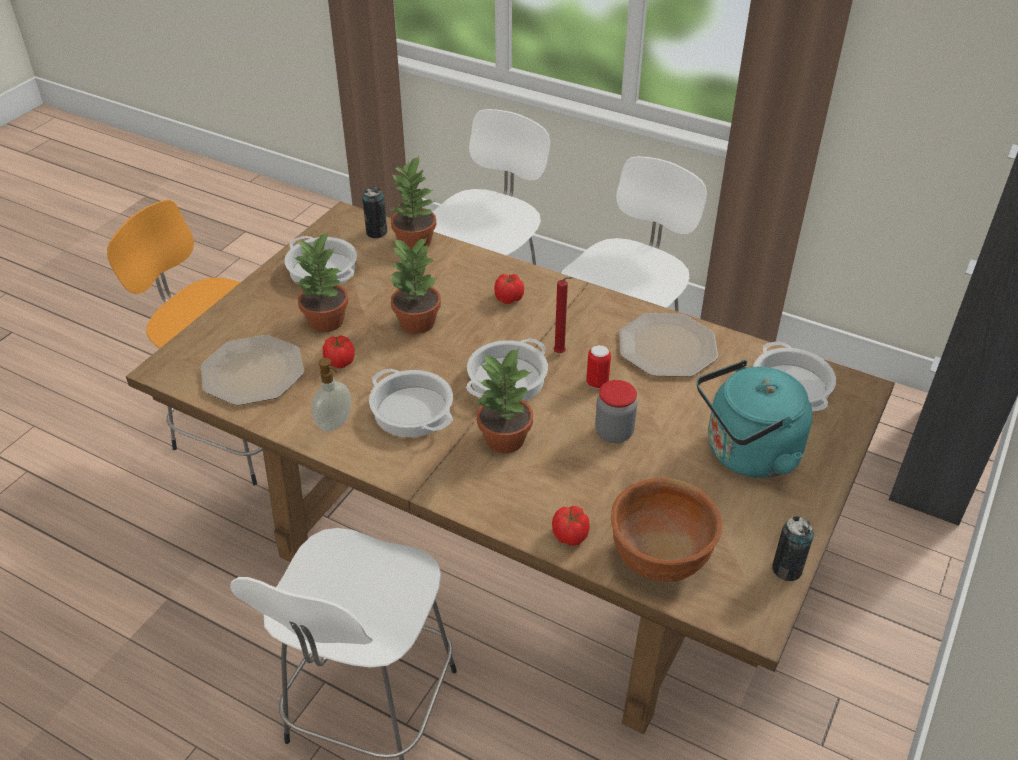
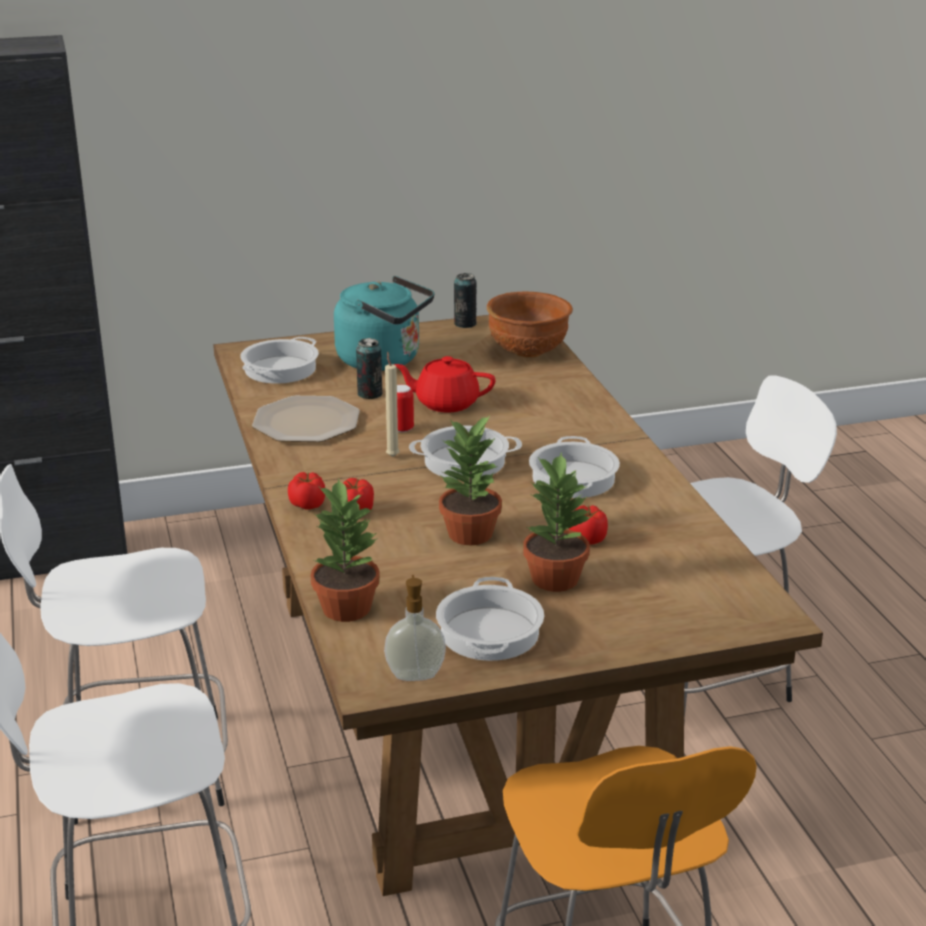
camera: 135 degrees left, 15 degrees down
plate [201,335,304,406] -> none
soap dispenser [311,358,351,432] -> soap dispenser moved to [384,575,446,681]
can [362,187,387,238] -> can moved to [356,338,382,399]
potted plant [476,348,533,453] -> none
tomato [552,506,590,546] -> tomato moved to [288,472,325,510]
red candle [554,277,573,353] -> beige candle [385,352,400,457]
jar [595,380,637,443] -> red teapot [394,356,495,412]

